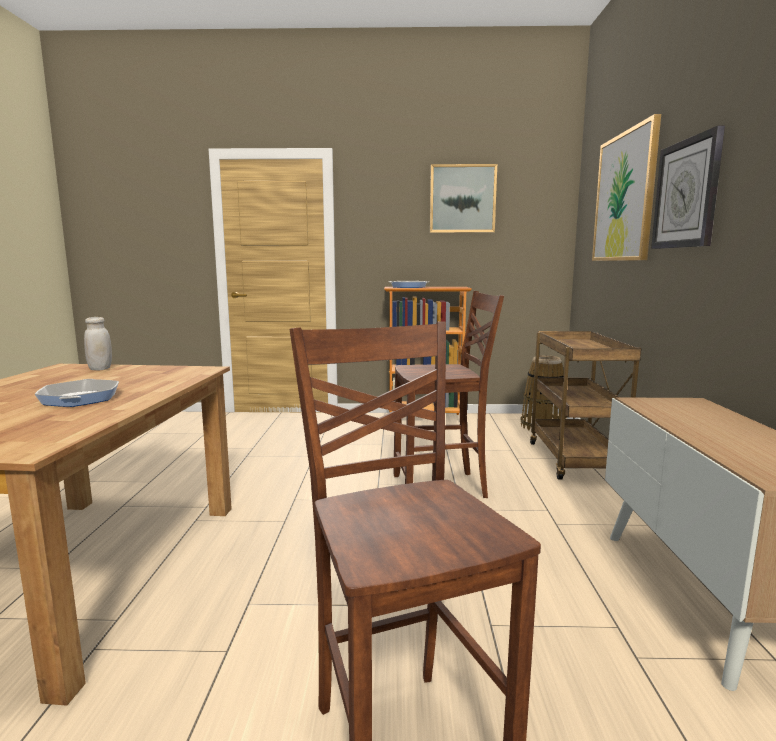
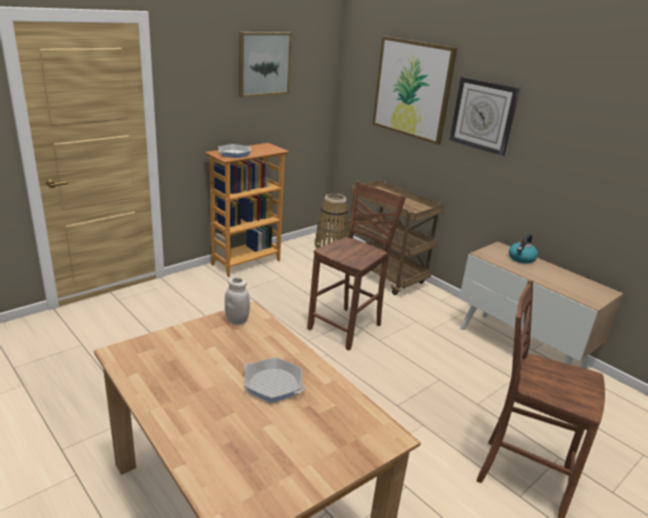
camera: 45 degrees left, 15 degrees up
white jar [84,317,112,371] -> white jar moved to [225,277,250,325]
none -> kettle [509,234,538,264]

